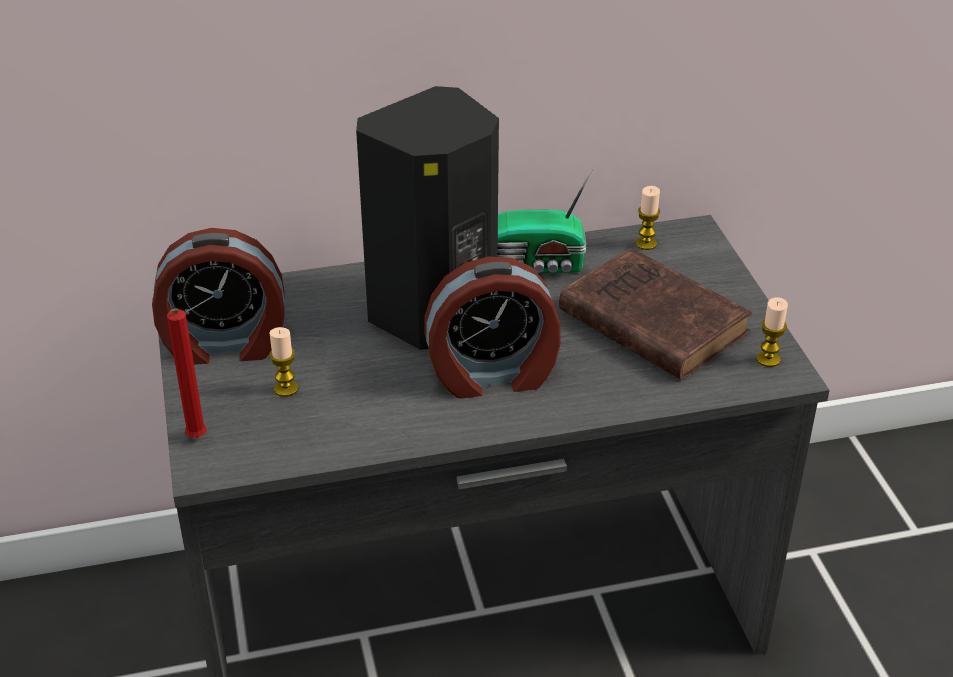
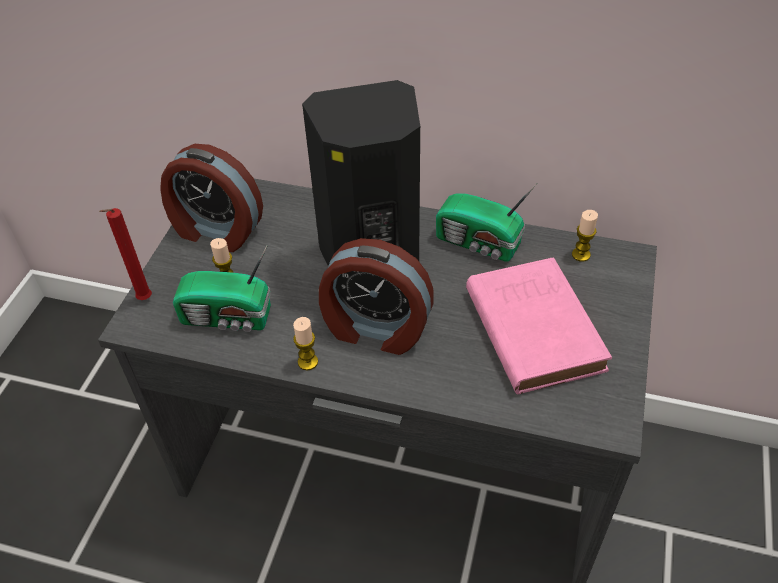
camera: 30 degrees right, 10 degrees up
brown book [559,248,752,380] -> pink book [466,258,612,394]
candle [756,297,788,367] -> candle moved to [293,317,318,370]
none -> radio [173,245,271,332]

